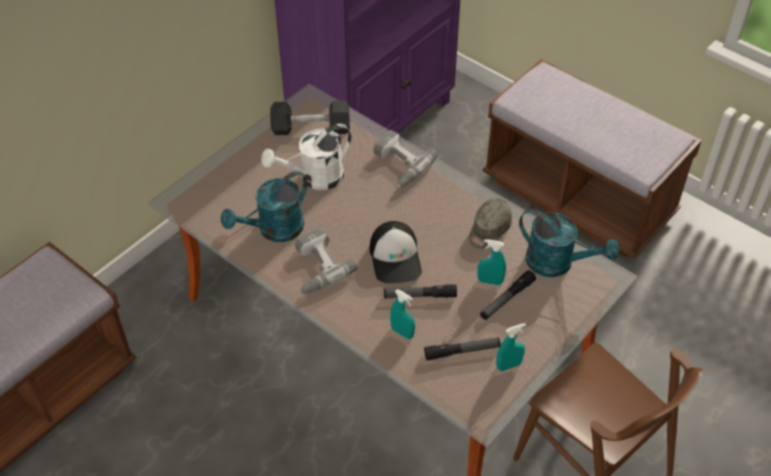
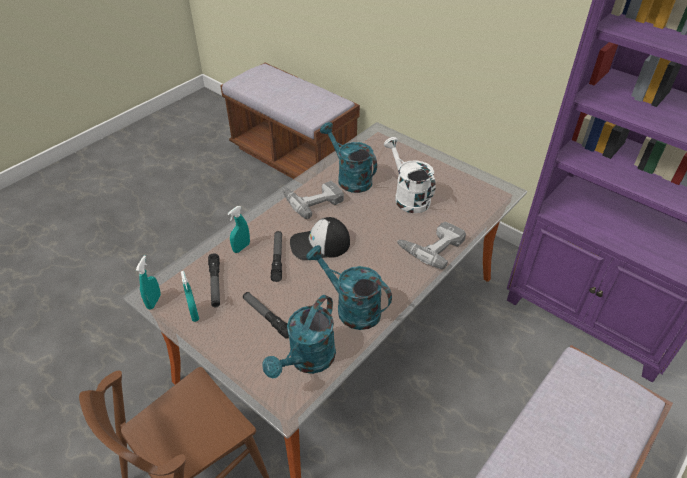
camera: 90 degrees right, 5 degrees down
grey dumbbell [270,101,350,135] -> none
grey cap [469,198,512,249] -> turquoise watering can [306,245,392,330]
turquoise spray bottle [477,239,506,285] -> turquoise spray bottle moved to [136,255,161,310]

